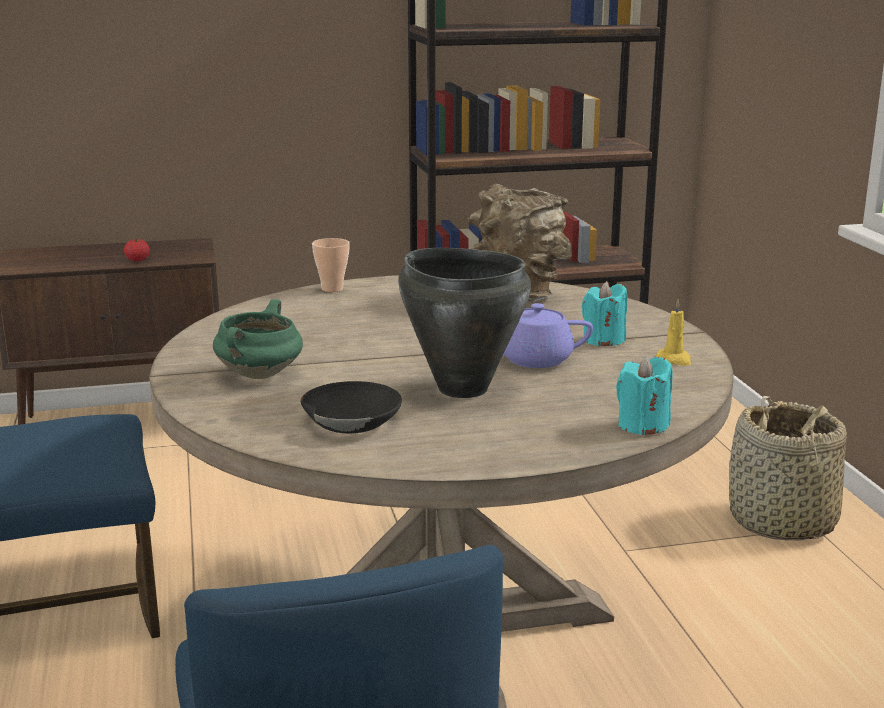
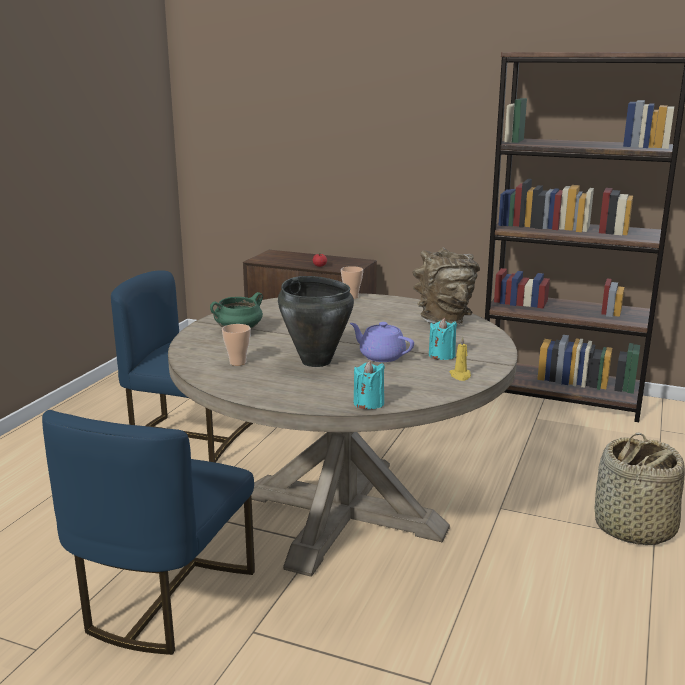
camera: 35 degrees right, 0 degrees up
black bowl [300,381,402,433] -> cup [222,324,251,366]

